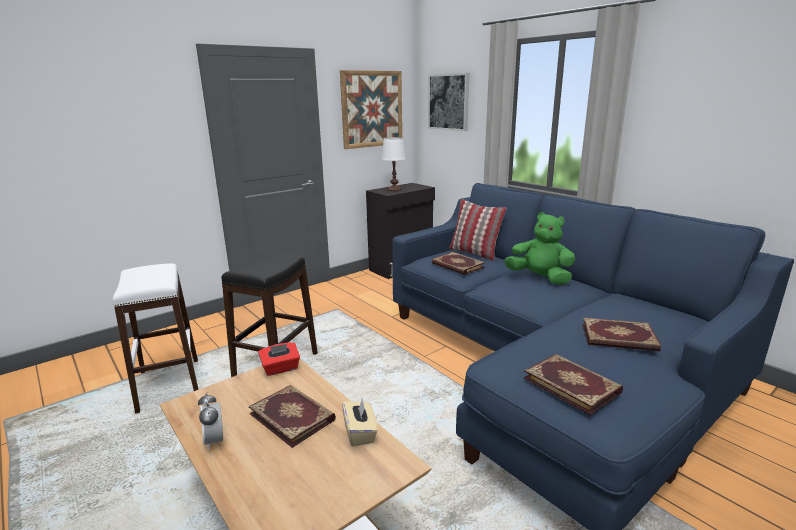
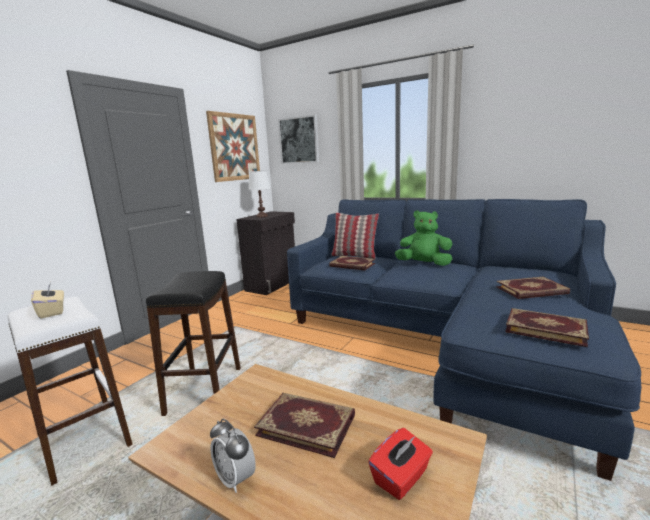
camera: 20 degrees left, 5 degrees down
red tissue box [258,342,300,376] -> red tissue box moved to [368,428,433,500]
beige tissue box [342,397,378,447] -> beige tissue box moved to [31,282,64,319]

